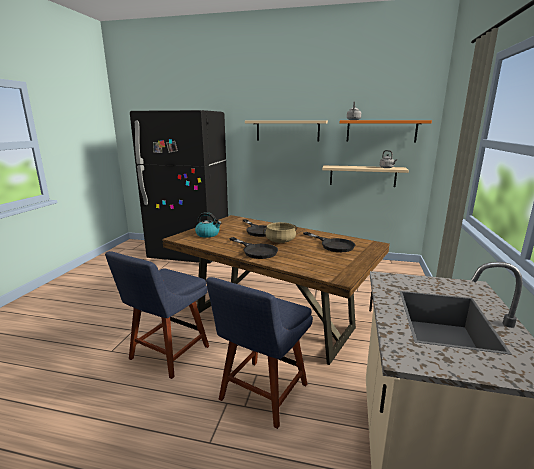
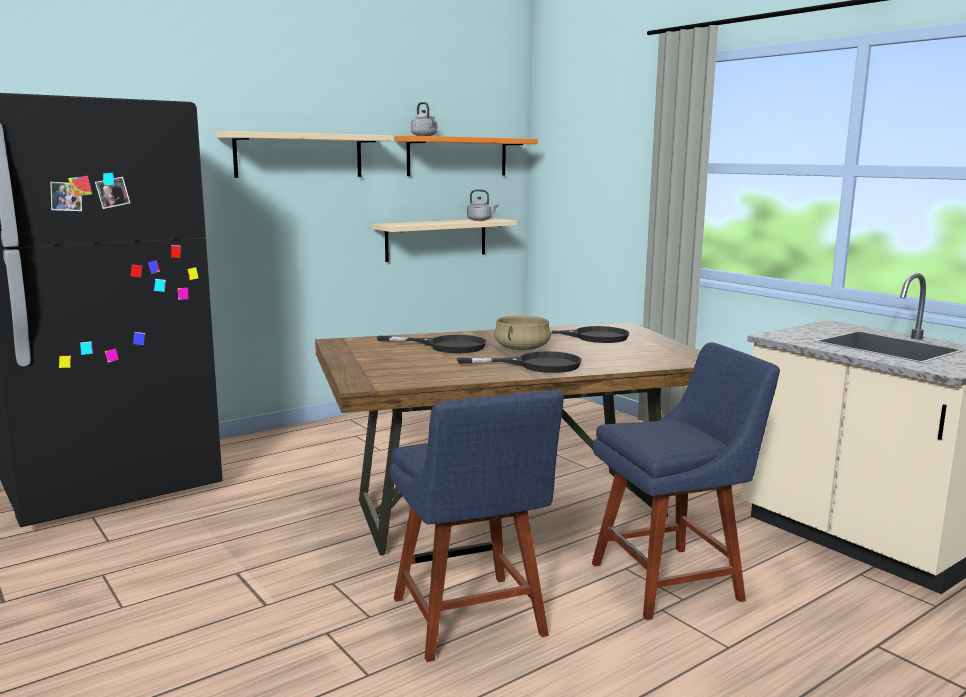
camera: 50 degrees left, 5 degrees down
kettle [195,212,222,238] -> none
blue chair [206,277,313,429] -> blue chair turned 90 degrees counterclockwise [592,342,780,620]

